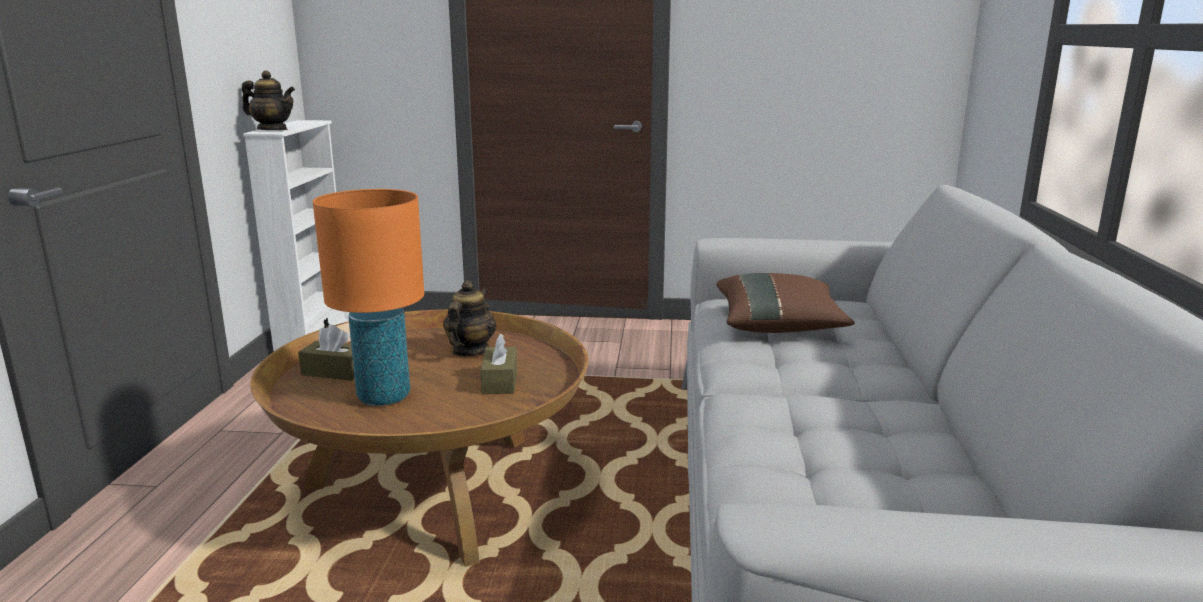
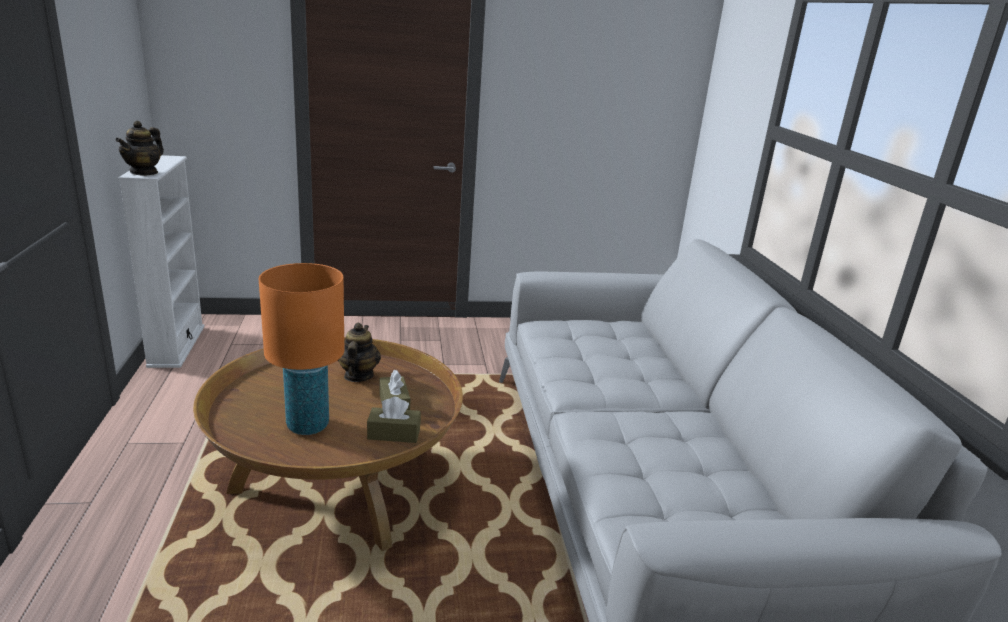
camera: 15 degrees left, 5 degrees up
teapot [242,70,295,130] -> teapot turned 105 degrees clockwise [115,120,164,176]
brown tissue box [298,325,355,381] -> brown tissue box moved to [367,397,421,443]
brown pillow [716,273,855,333] -> none

